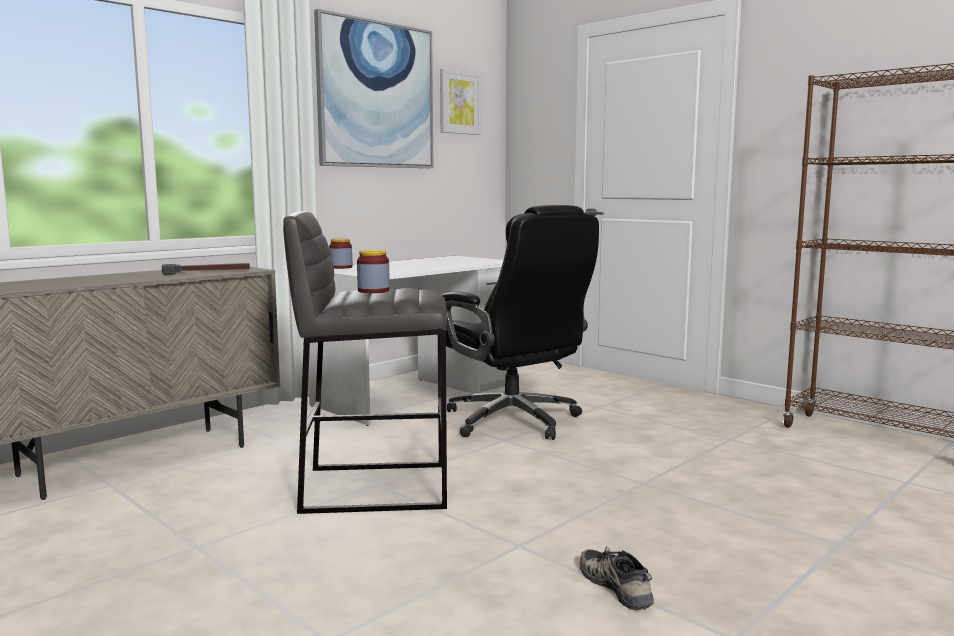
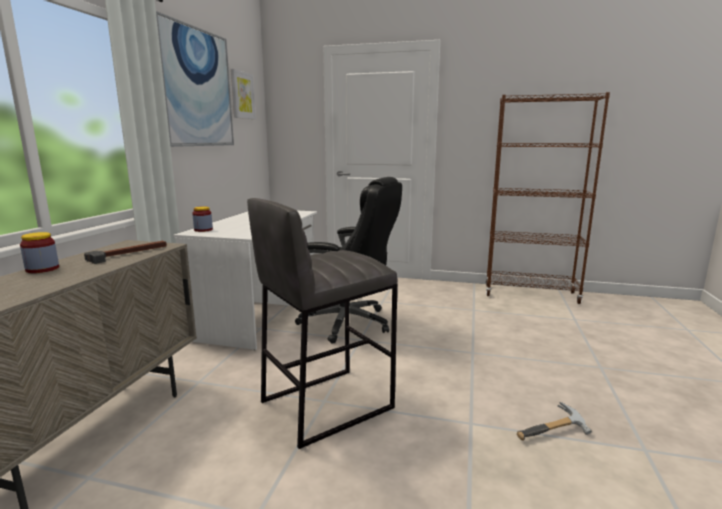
camera: 30 degrees left, 5 degrees up
jar [357,250,390,293] -> jar moved to [20,232,59,273]
shoe [580,546,654,610] -> hammer [517,402,592,441]

